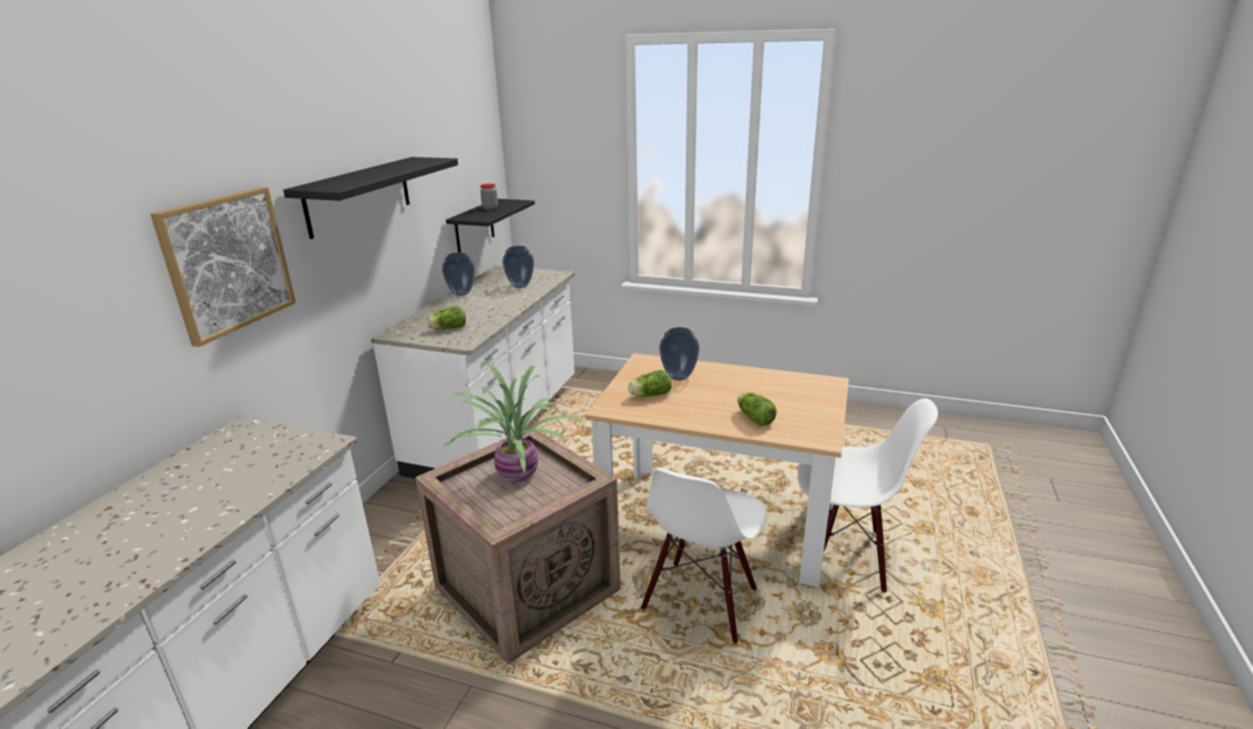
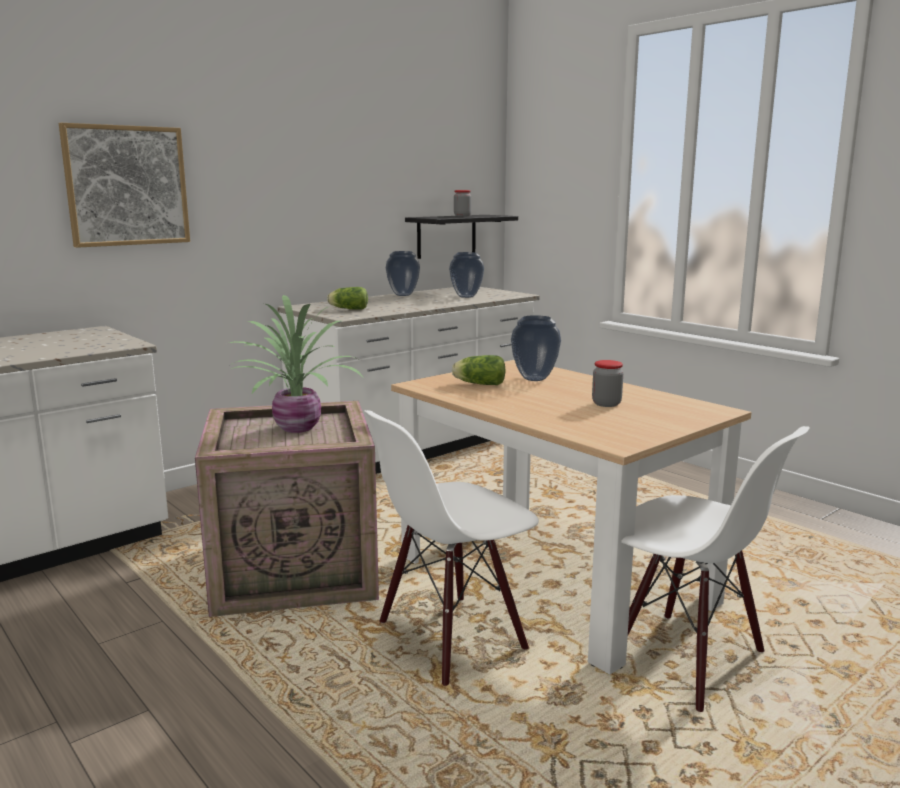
camera: 30 degrees right, 10 degrees down
black shelf [283,157,458,239] -> none
lettuce [737,392,777,426] -> none
none -> jar [592,360,623,407]

